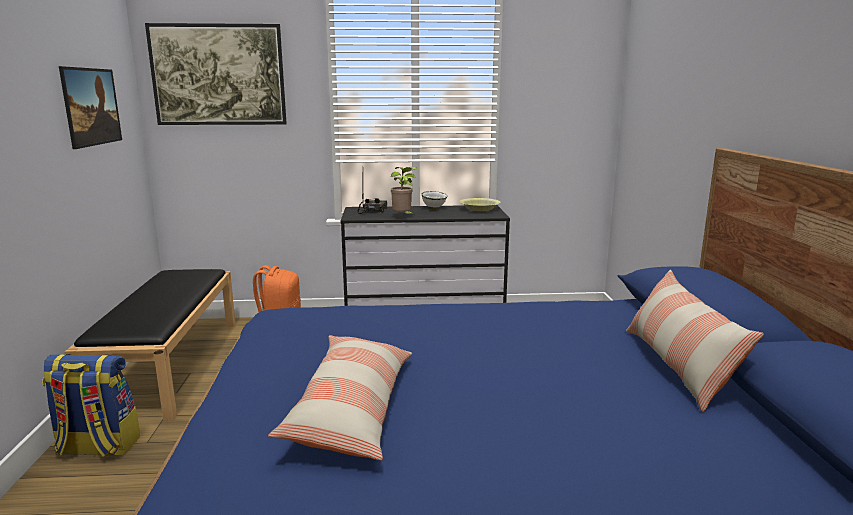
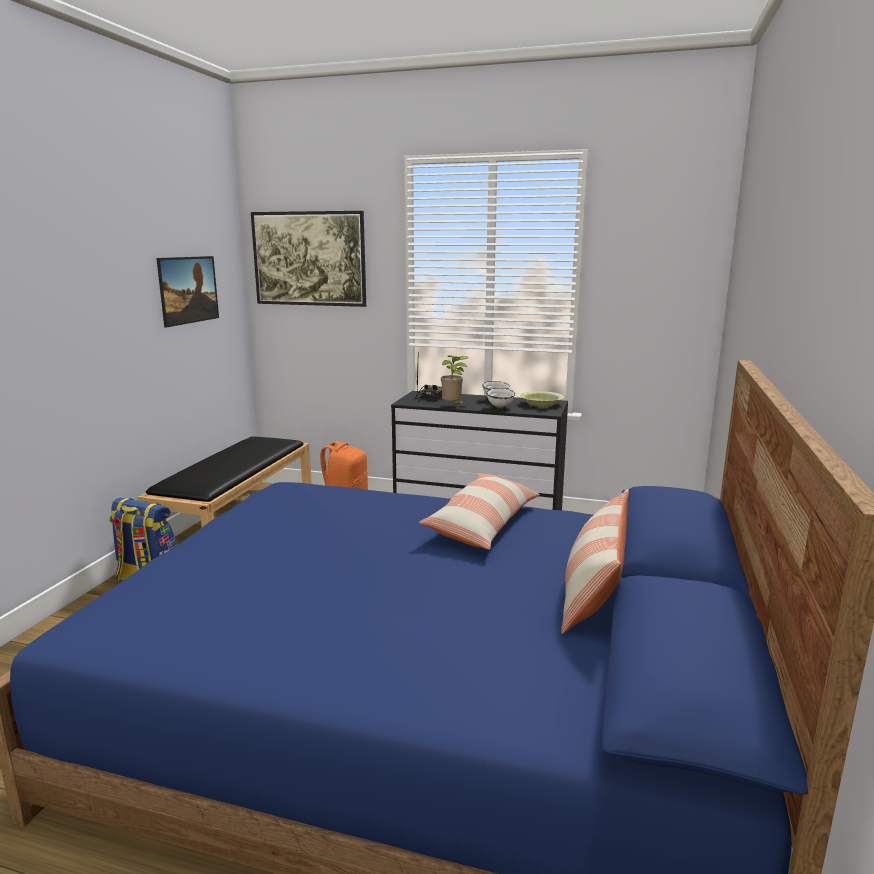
camera: 20 degrees right, 0 degrees up
pillow [268,335,412,461] -> pillow moved to [419,473,540,550]
none -> white bowl [486,388,515,409]

